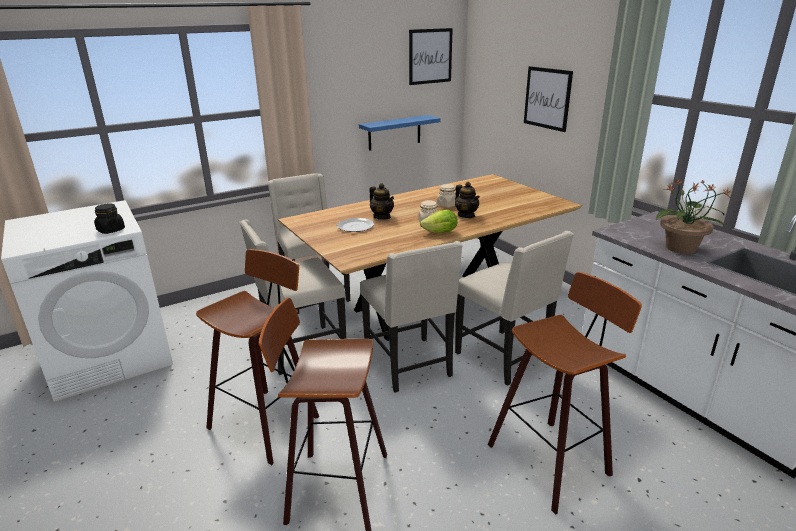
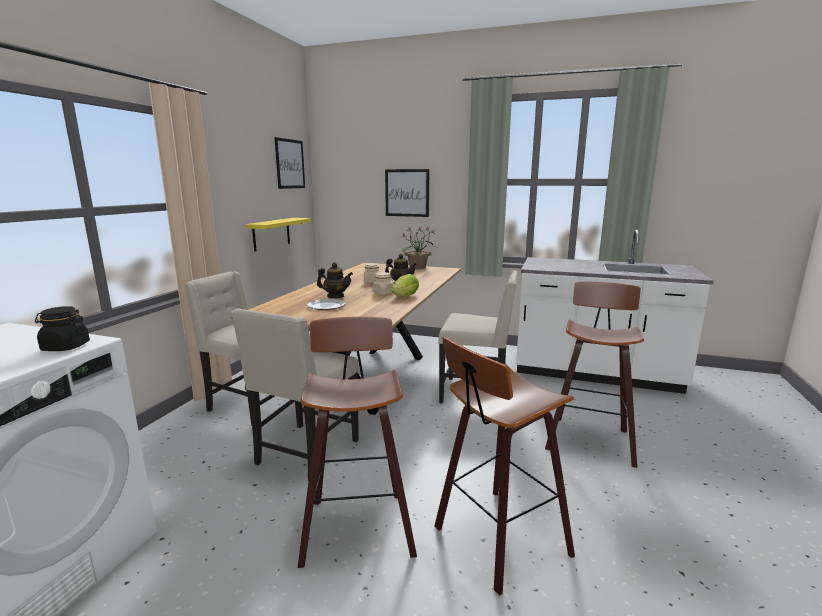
camera: 40 degrees left, 10 degrees down
blue shelf [359,115,441,151] -> yellow shelf [245,218,311,251]
beige chair [360,241,463,392] -> none
potted plant [656,179,732,254] -> potted plant moved to [401,227,437,269]

